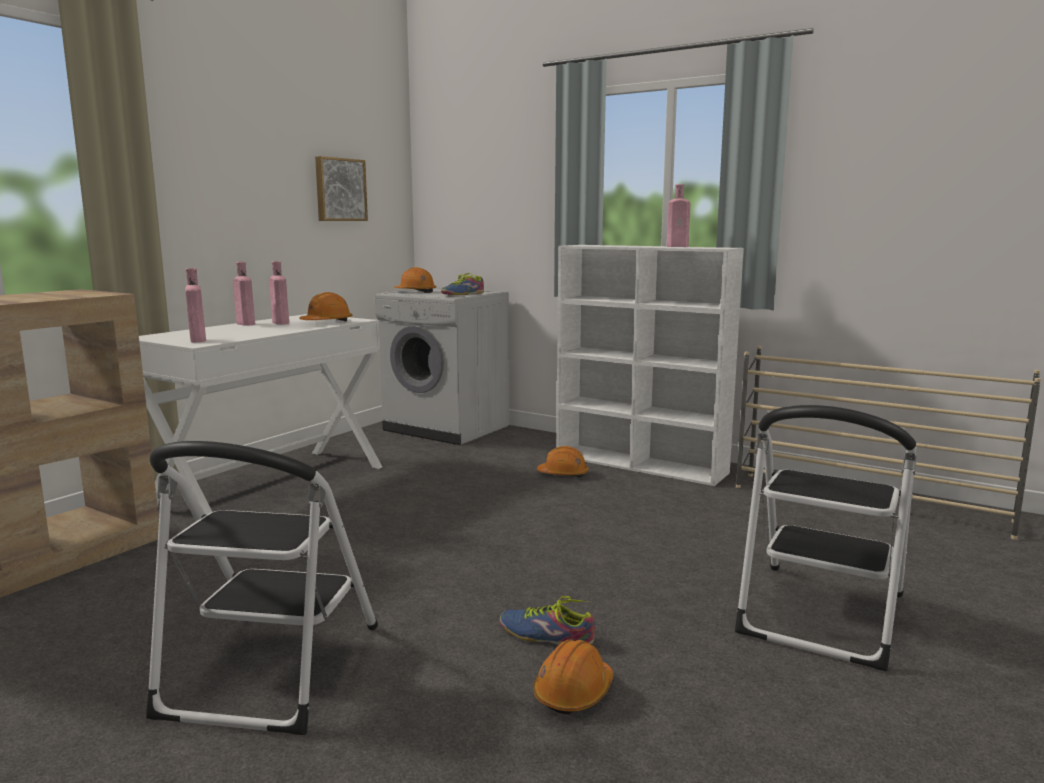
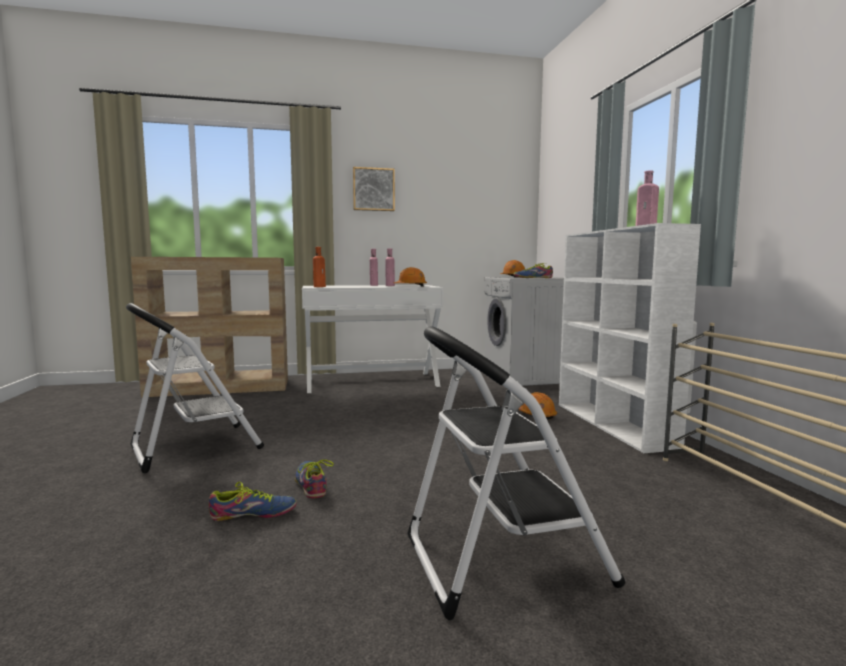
camera: 45 degrees right, 5 degrees down
pink bottle [185,268,206,342] -> orange bottle [313,247,326,287]
picture [315,156,368,221] -> picture moved to [353,167,395,211]
orange hard hat [533,639,614,715] -> shoe [209,482,297,521]

